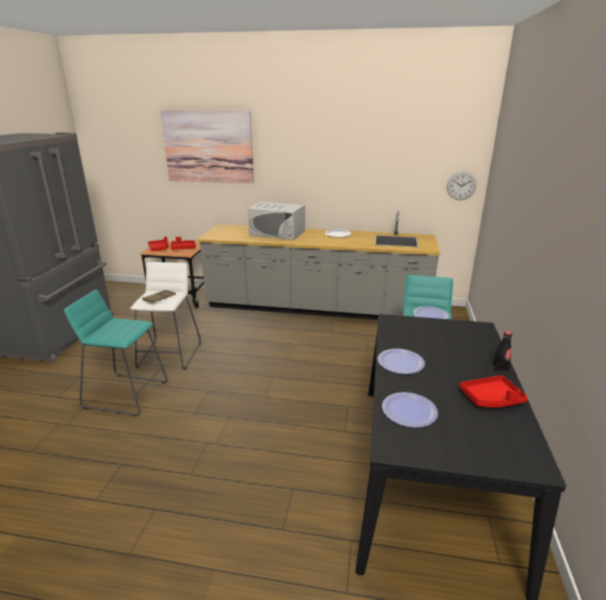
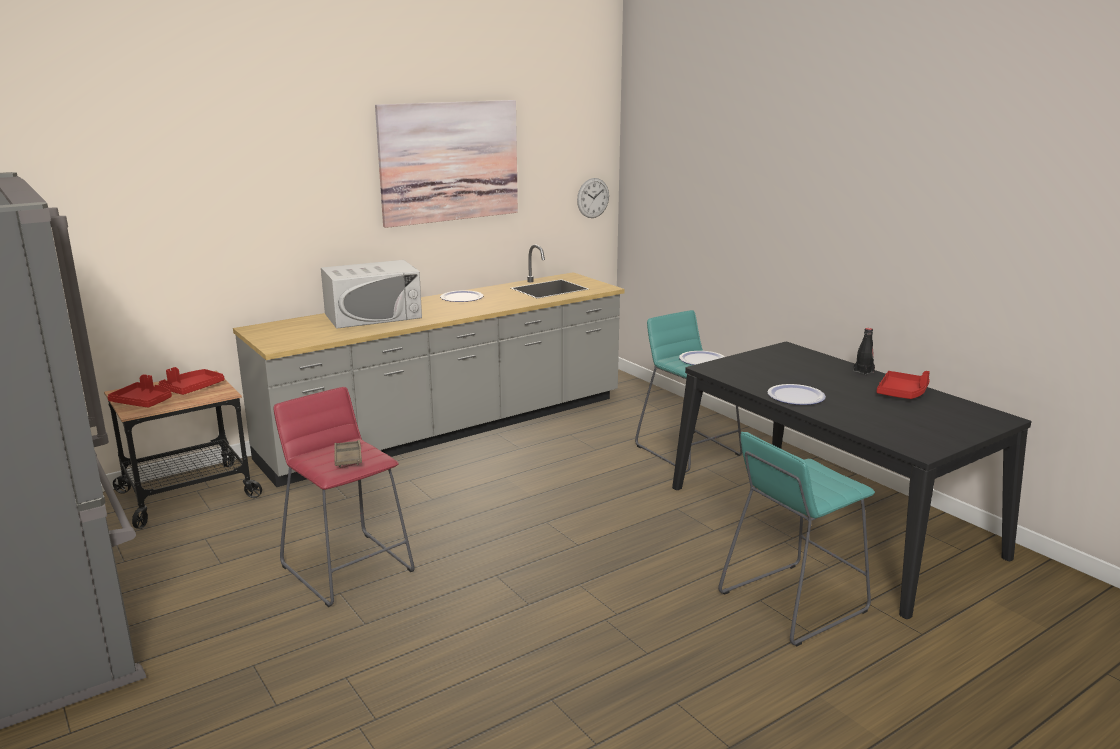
camera: 45 degrees left, 5 degrees down
turquoise stool [64,290,168,416] -> turquoise stool moved to [718,432,875,646]
white stool [130,262,201,370] -> red stool [274,387,415,607]
picture [161,110,254,183] -> picture moved to [375,100,518,228]
plate [382,392,438,428] -> none

